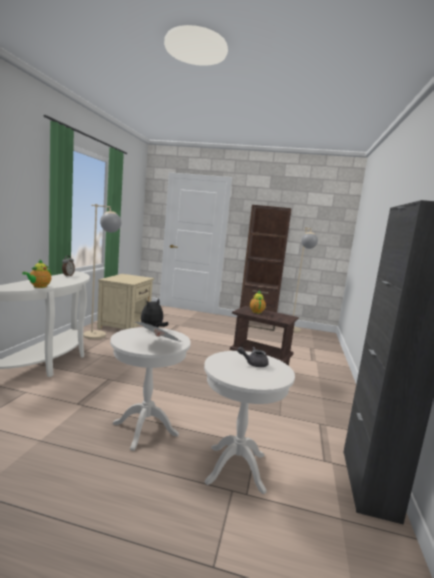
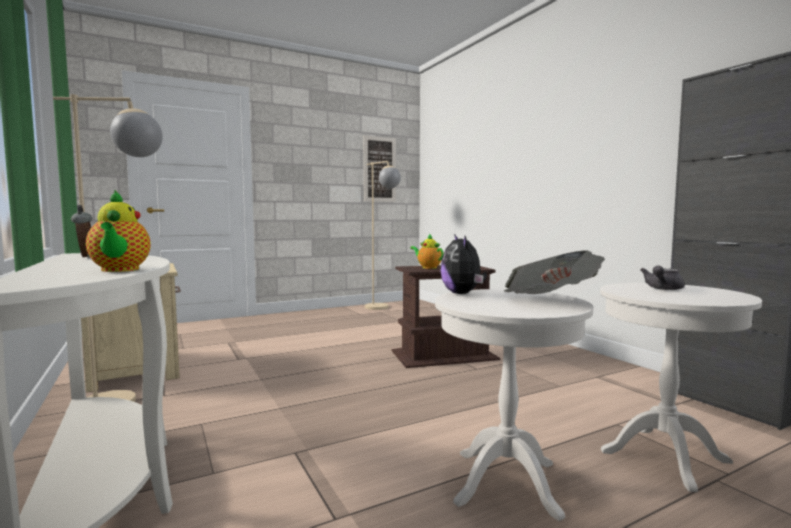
camera: 40 degrees left, 5 degrees down
brown bookcase [240,205,292,331] -> none
none -> picture [364,135,396,202]

